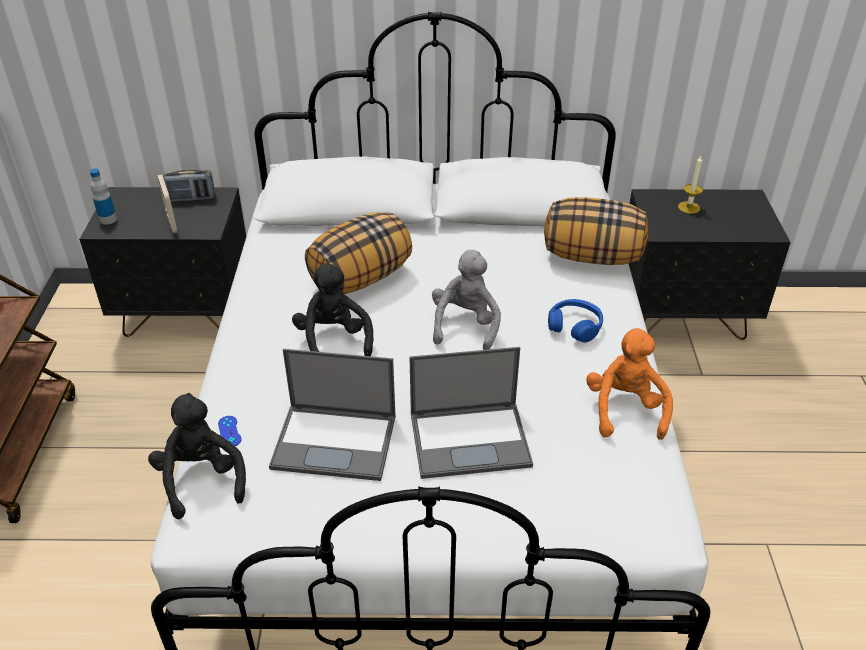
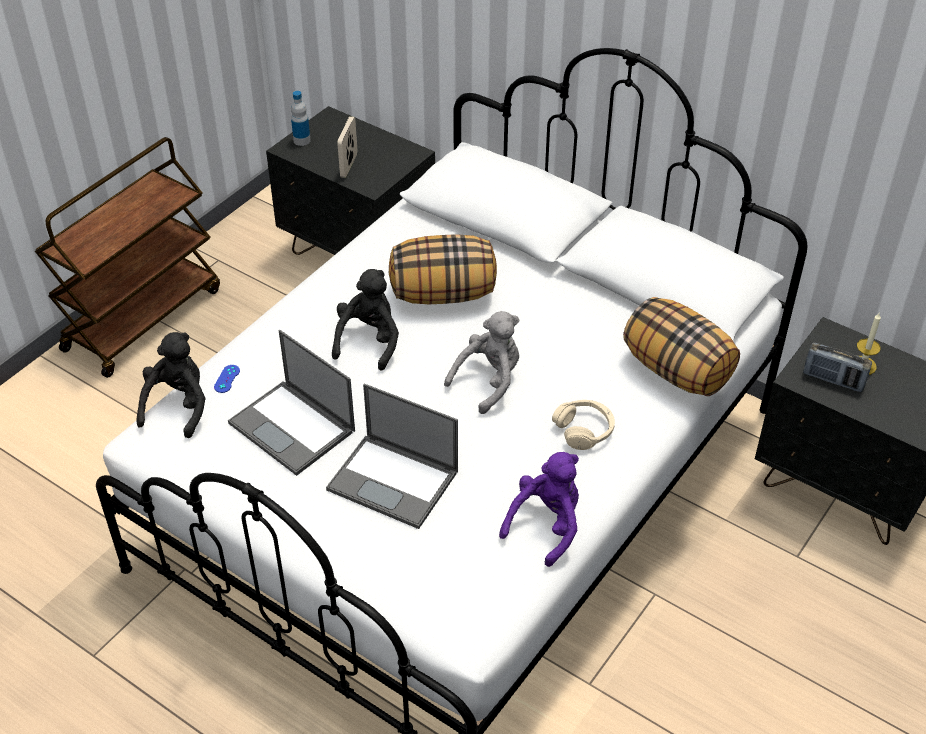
camera: 35 degrees right, 5 degrees up
radio [162,170,215,202] -> radio moved to [803,342,872,392]
blue headphones [548,299,603,343] -> beige headphones [552,400,615,450]
orange plush toy [586,328,673,440] -> purple plush toy [499,452,579,567]

